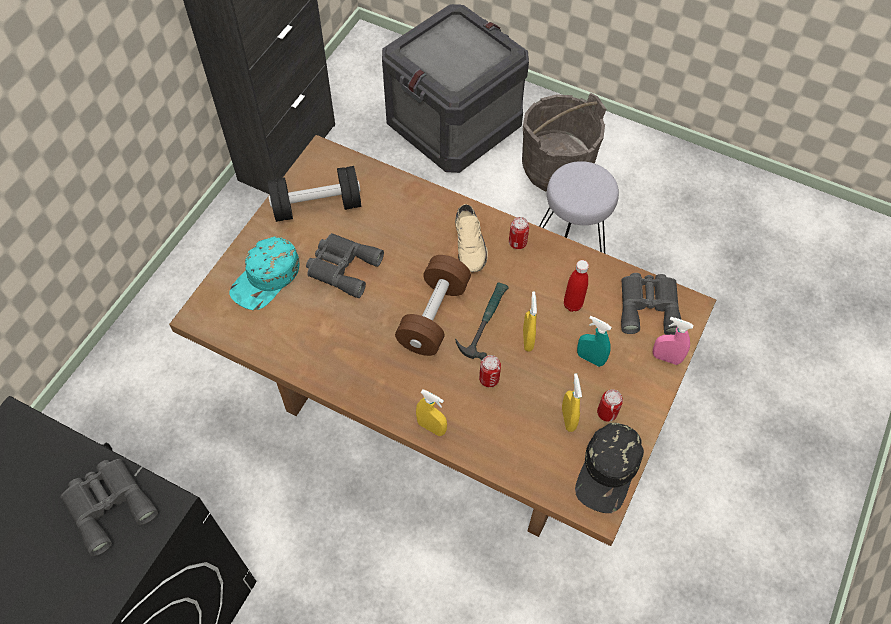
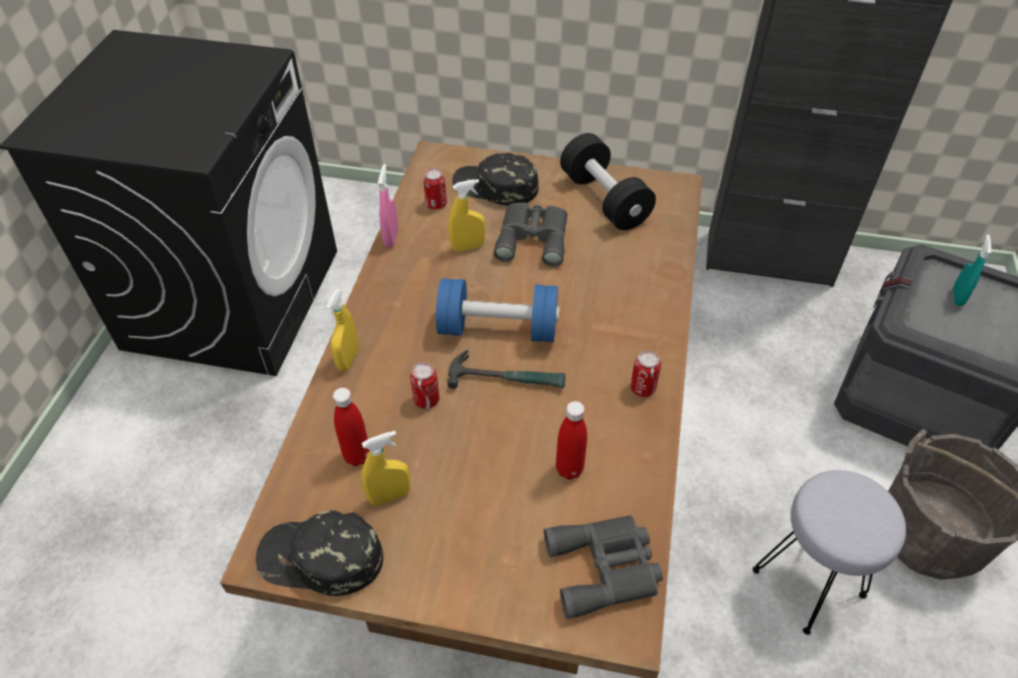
camera: 75 degrees right, 10 degrees down
grey binoculars [61,459,158,556] -> none
turquoise cap [229,236,299,310] -> black cap [452,153,539,206]
brown dumbbell [395,255,471,356] -> blue dumbbell [436,278,560,342]
beige shoe [455,204,488,272] -> none
yellow spray bottle [523,291,537,352] -> yellow spray bottle moved to [449,179,485,252]
turquoise spray bottle [577,316,612,367] -> turquoise spray bottle moved to [953,234,991,306]
can [597,389,623,422] -> can moved to [423,168,447,210]
pink spray bottle [653,317,694,365] -> pink spray bottle moved to [378,164,398,247]
none -> red bottle [333,388,370,466]

